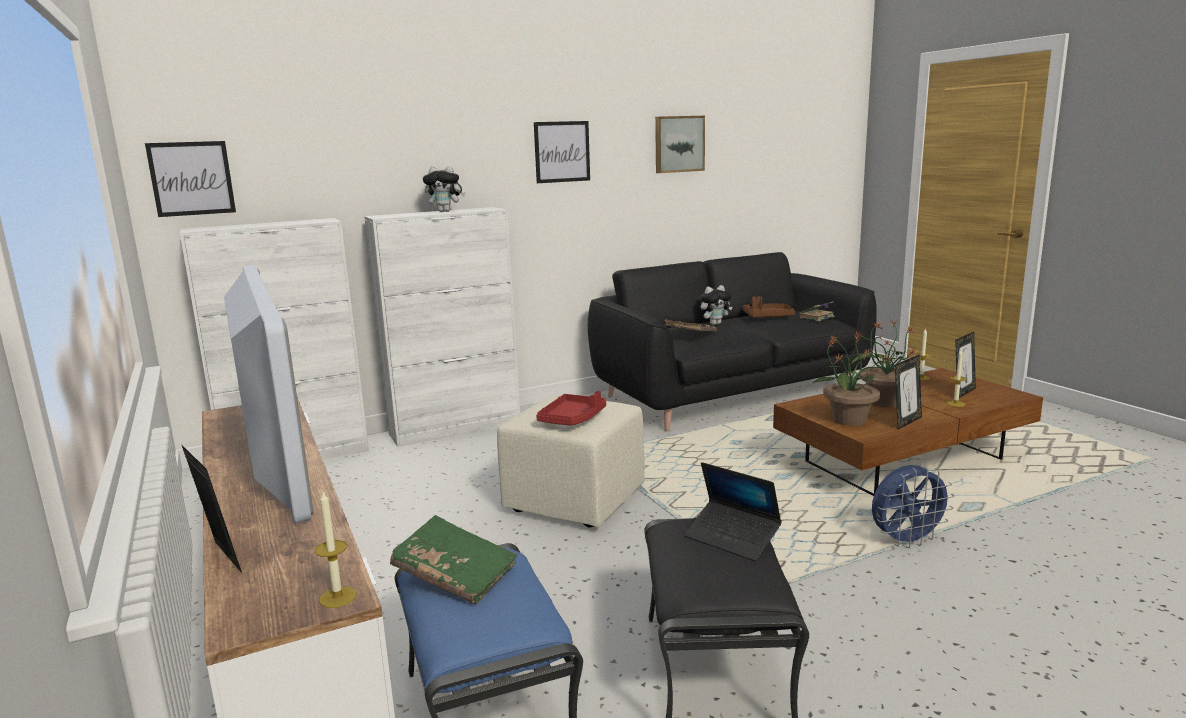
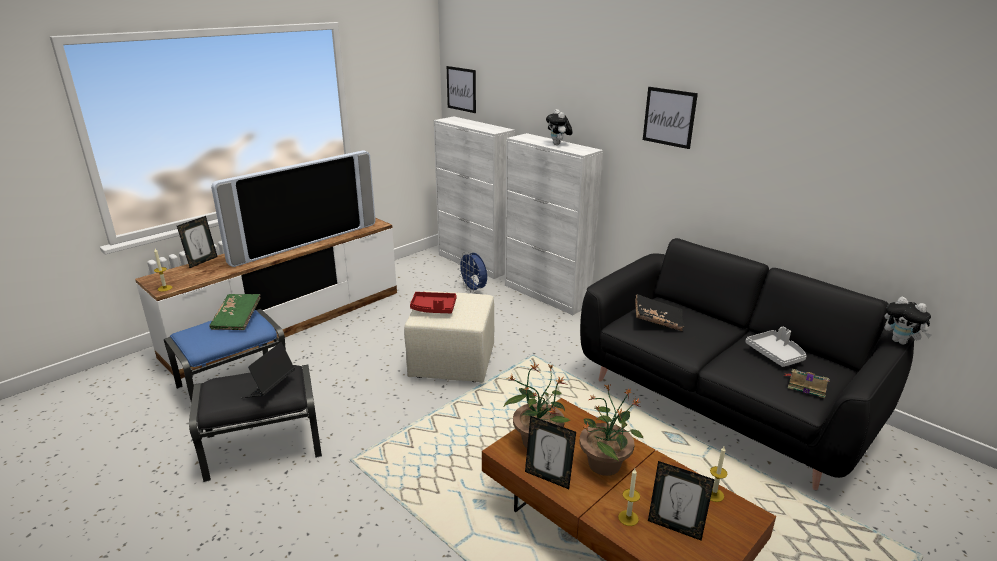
camera: 70 degrees right, 10 degrees up
picture [655,116,705,173] -> none
plush toy [700,285,732,325] -> plush toy moved to [884,297,932,345]
brown tray [743,296,795,318] -> grey tray [745,327,807,367]
blue fan [872,465,955,548] -> blue fan moved to [457,252,487,293]

